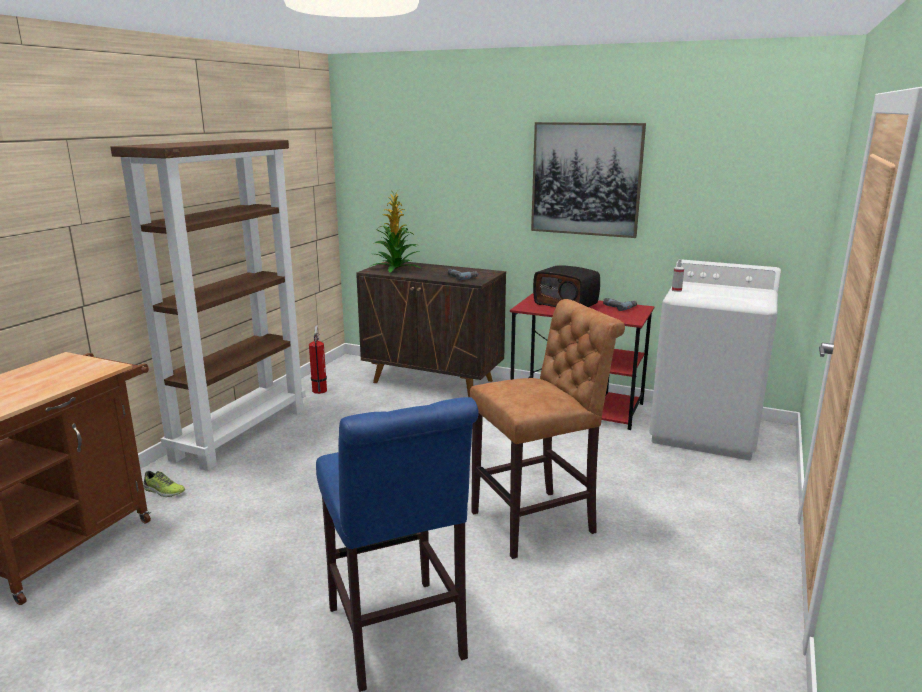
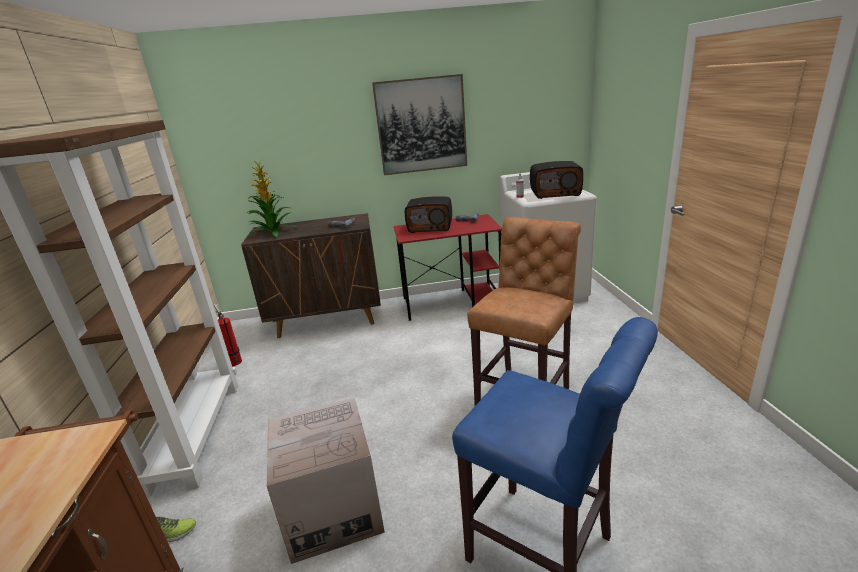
camera: 30 degrees left, 5 degrees up
none -> cardboard box [266,397,385,564]
none -> radio [530,161,583,199]

